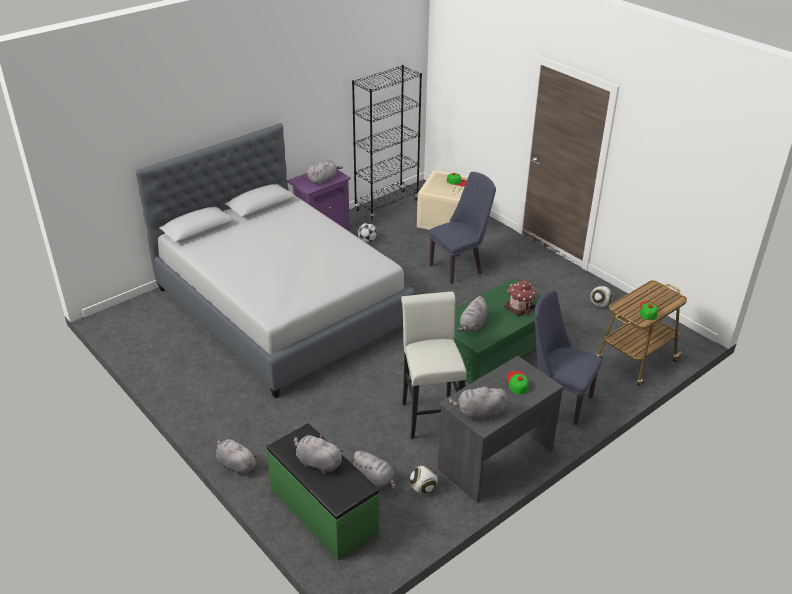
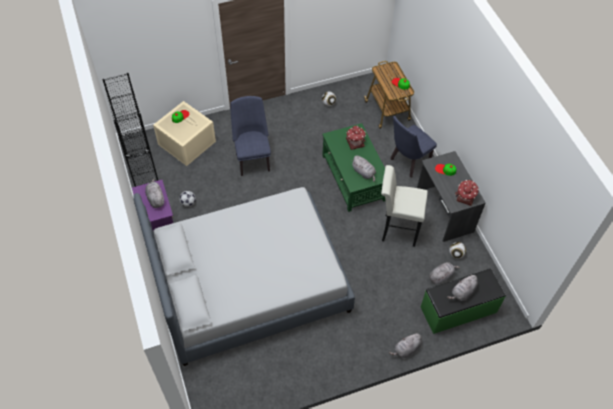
camera: 70 degrees left, 20 degrees up
grey plush toy [448,385,507,421] -> toy house [455,180,479,206]

